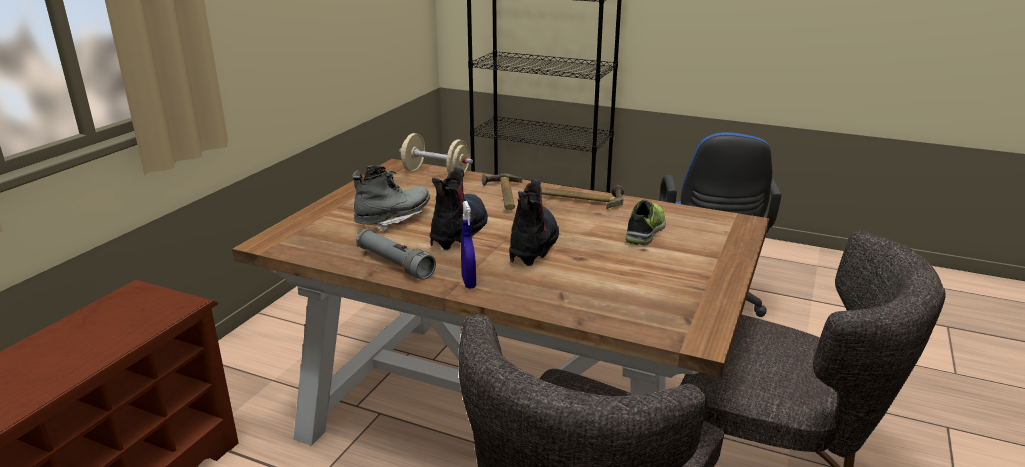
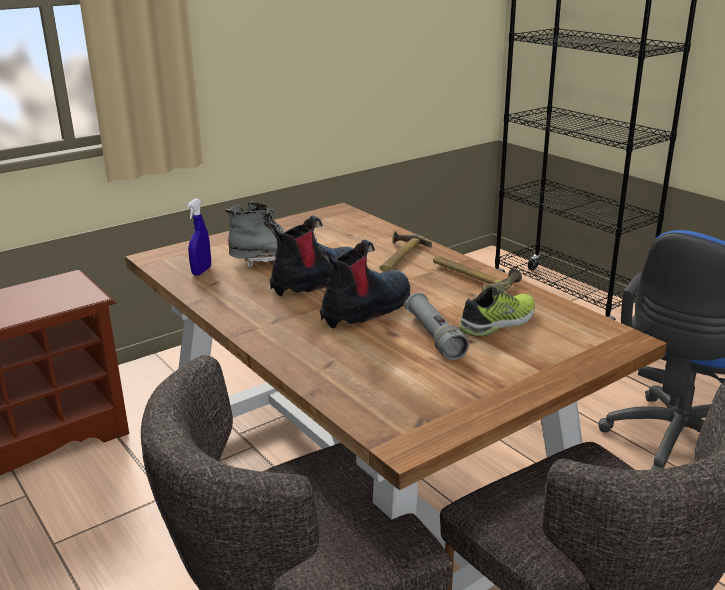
camera: 30 degrees right, 0 degrees up
grey flashlight [356,228,436,280] -> grey flashlight moved to [405,292,469,360]
beige dumbbell [399,133,473,175] -> none
blue spray bottle [461,201,476,289] -> blue spray bottle moved to [187,199,211,276]

